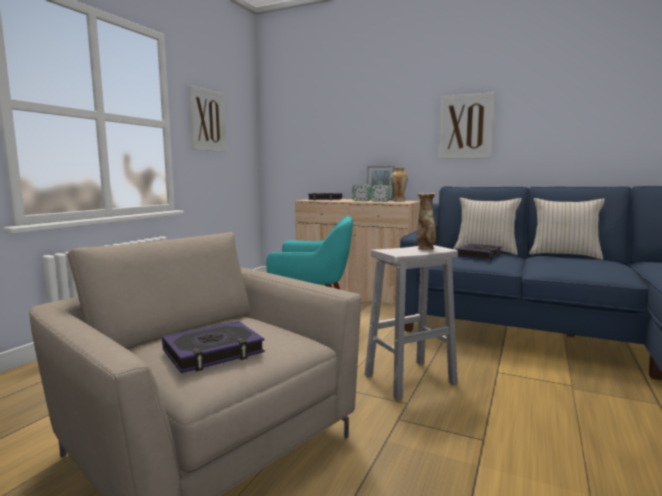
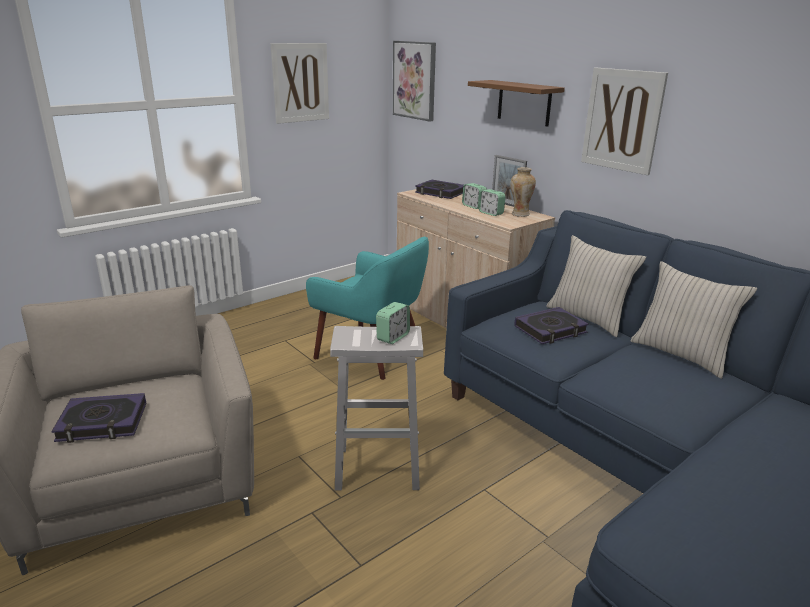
camera: 25 degrees right, 15 degrees up
vase [416,193,436,250] -> alarm clock [376,302,410,344]
none -> picture [393,41,436,122]
none -> brown shelf [468,80,565,127]

